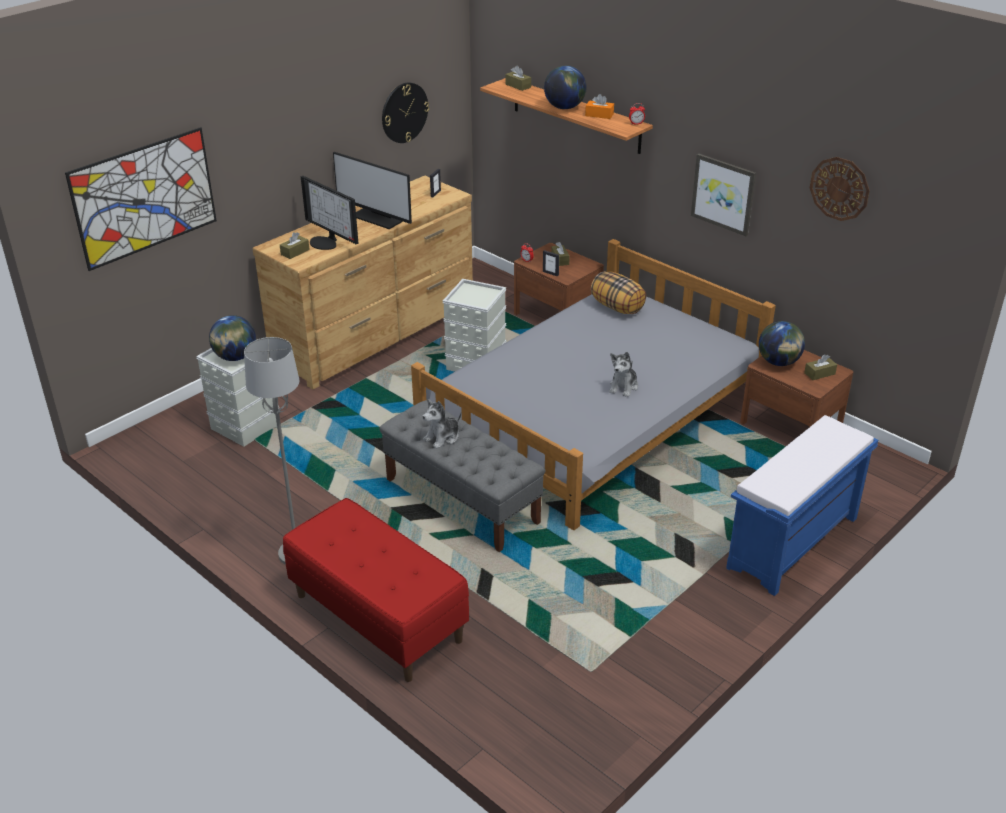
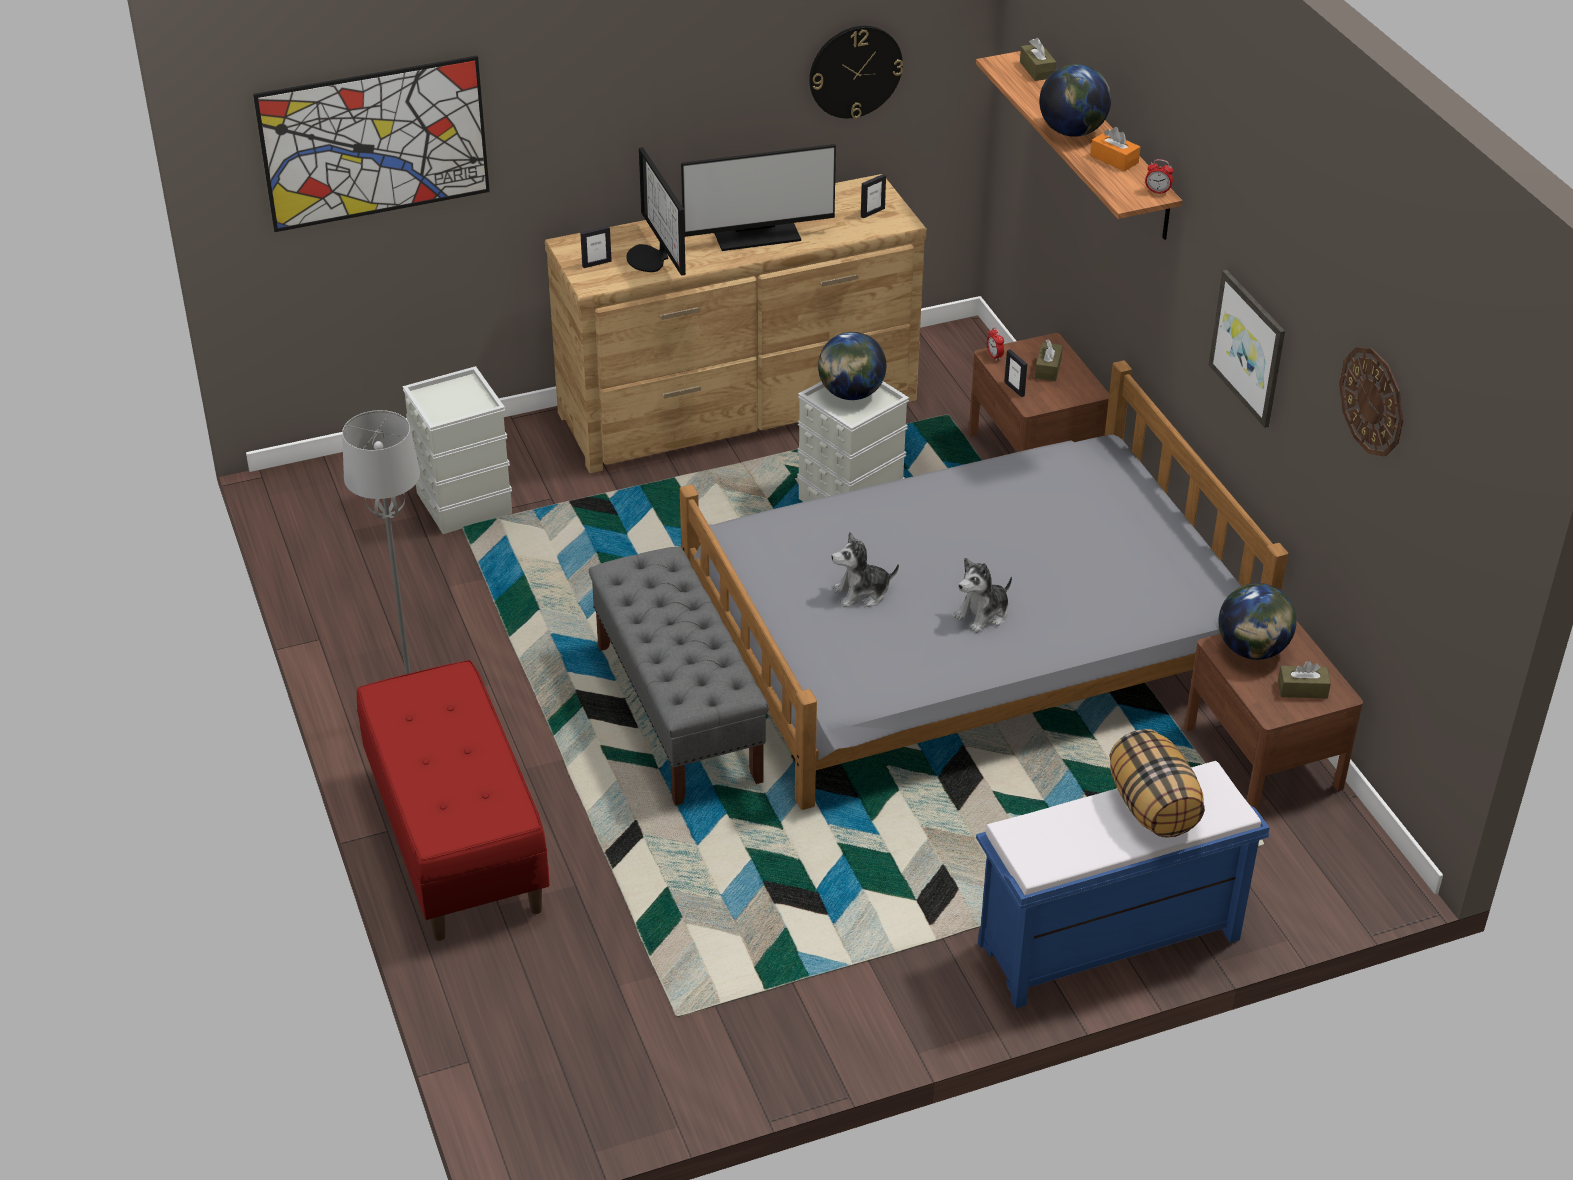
camera: 25 degrees right, 5 degrees up
globe [209,315,256,361] -> globe moved to [818,332,886,400]
brown tissue box [280,232,310,259] -> picture frame [580,226,612,268]
monitor [333,152,412,229] -> monitor turned 75 degrees counterclockwise [681,144,836,251]
plush toy [422,399,461,449] -> plush toy moved to [832,532,899,607]
pillow [590,272,646,314] -> pillow moved to [1109,729,1205,837]

